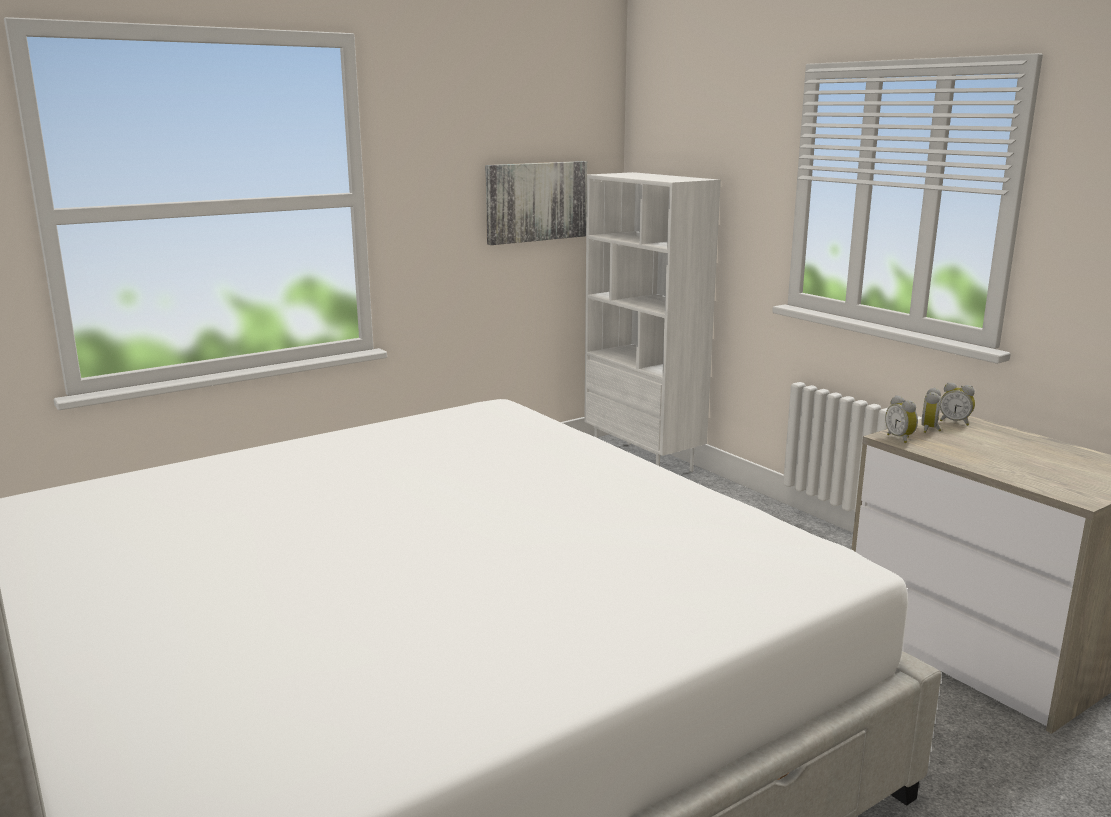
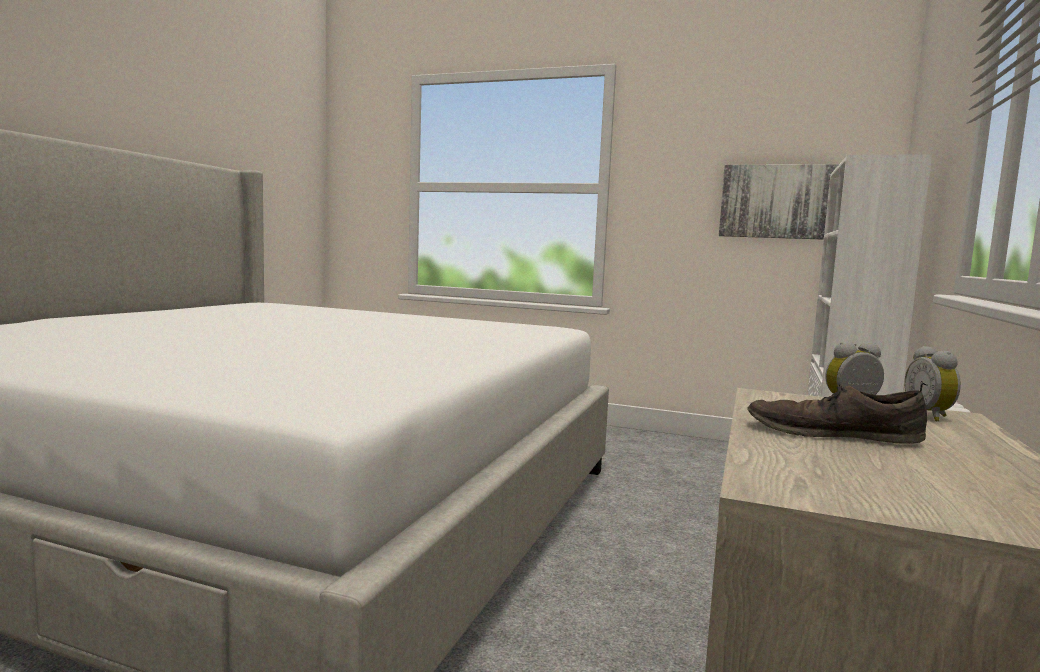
camera: 55 degrees right, 10 degrees down
alarm clock [885,395,918,443] -> none
none -> brown shoe [747,385,927,444]

